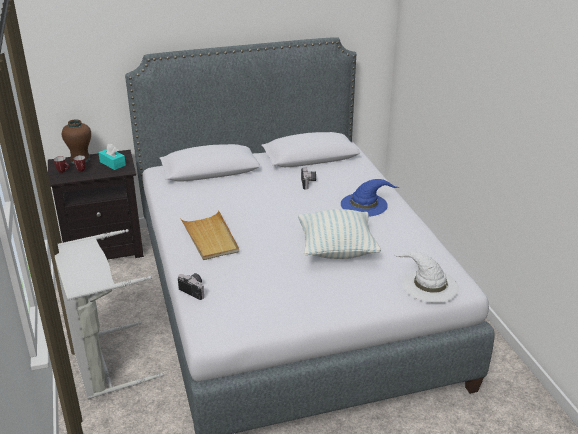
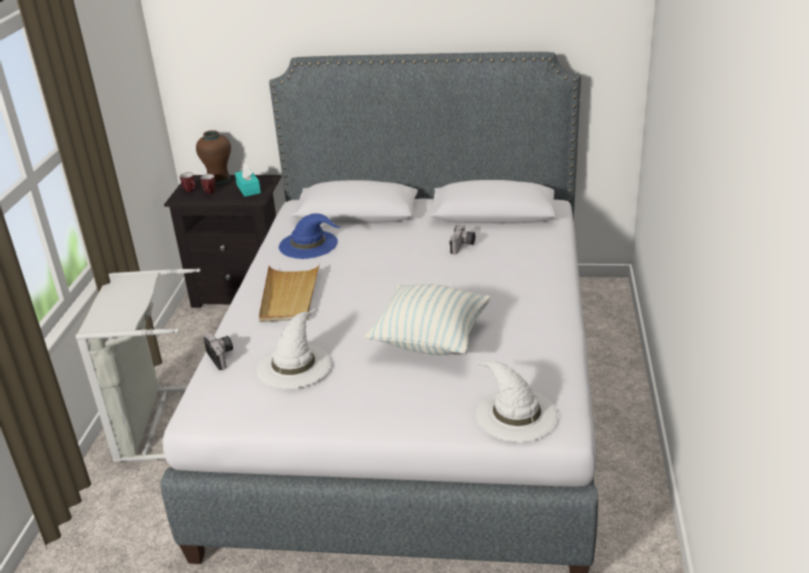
camera: 25 degrees right, 0 degrees up
blue hat [341,179,399,217] -> blue hat moved to [279,213,341,259]
none -> white hat [257,308,331,389]

